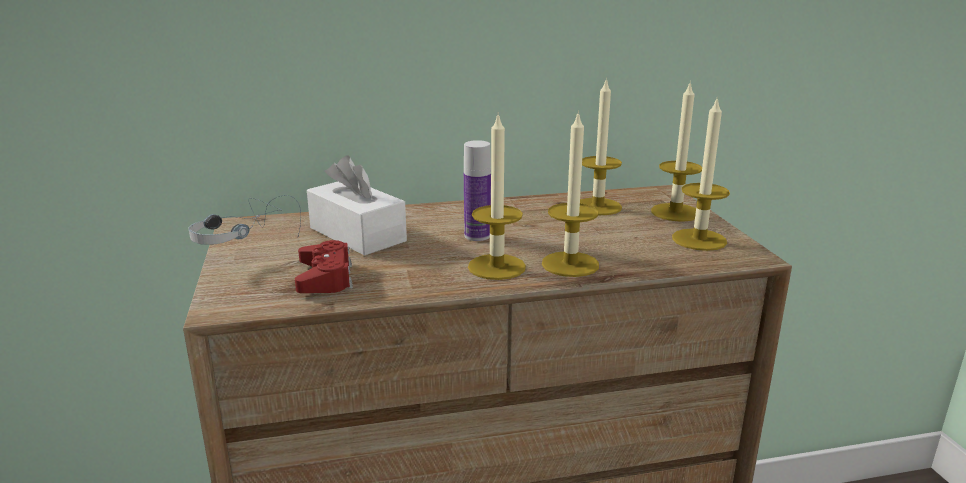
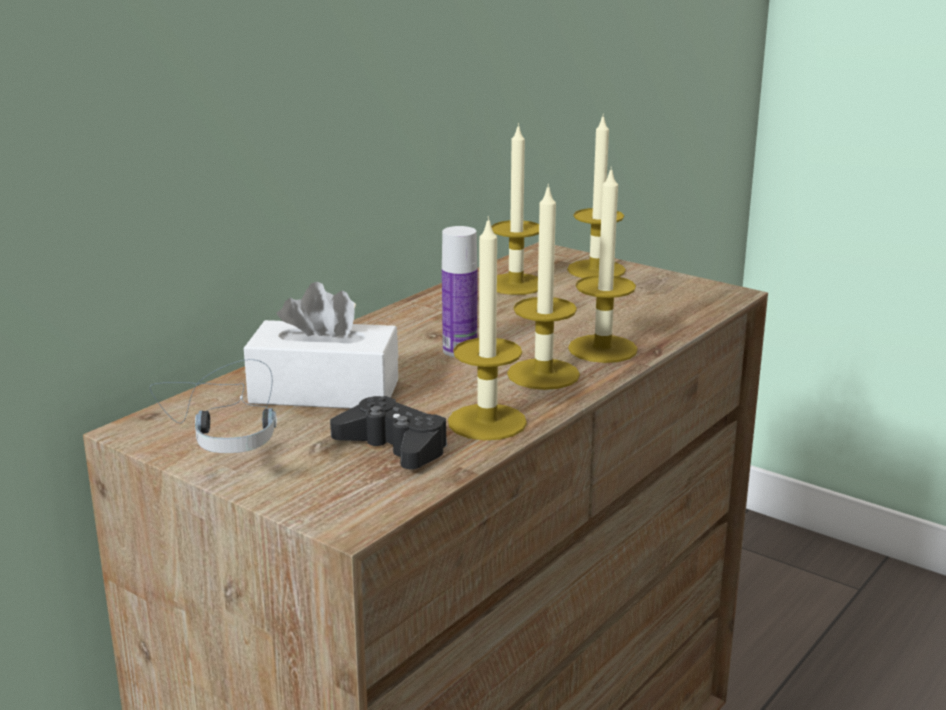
camera: 40 degrees left, 0 degrees up
red game controller [295,240,353,293] -> black game controller [330,396,447,469]
candle [672,96,730,251] -> candle moved to [448,216,527,440]

